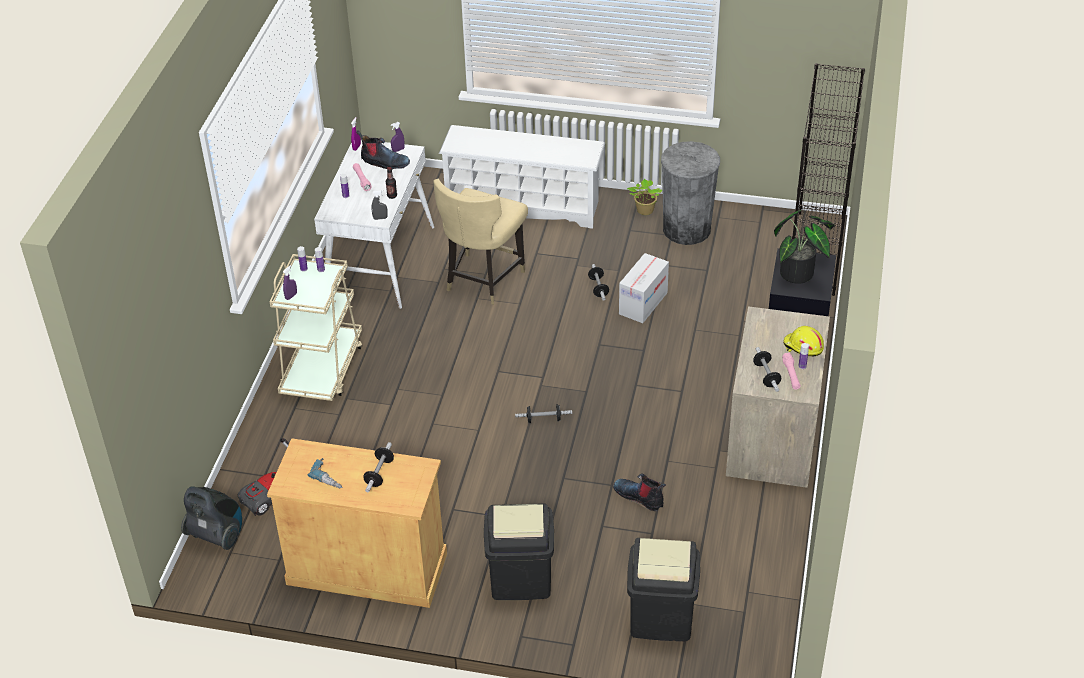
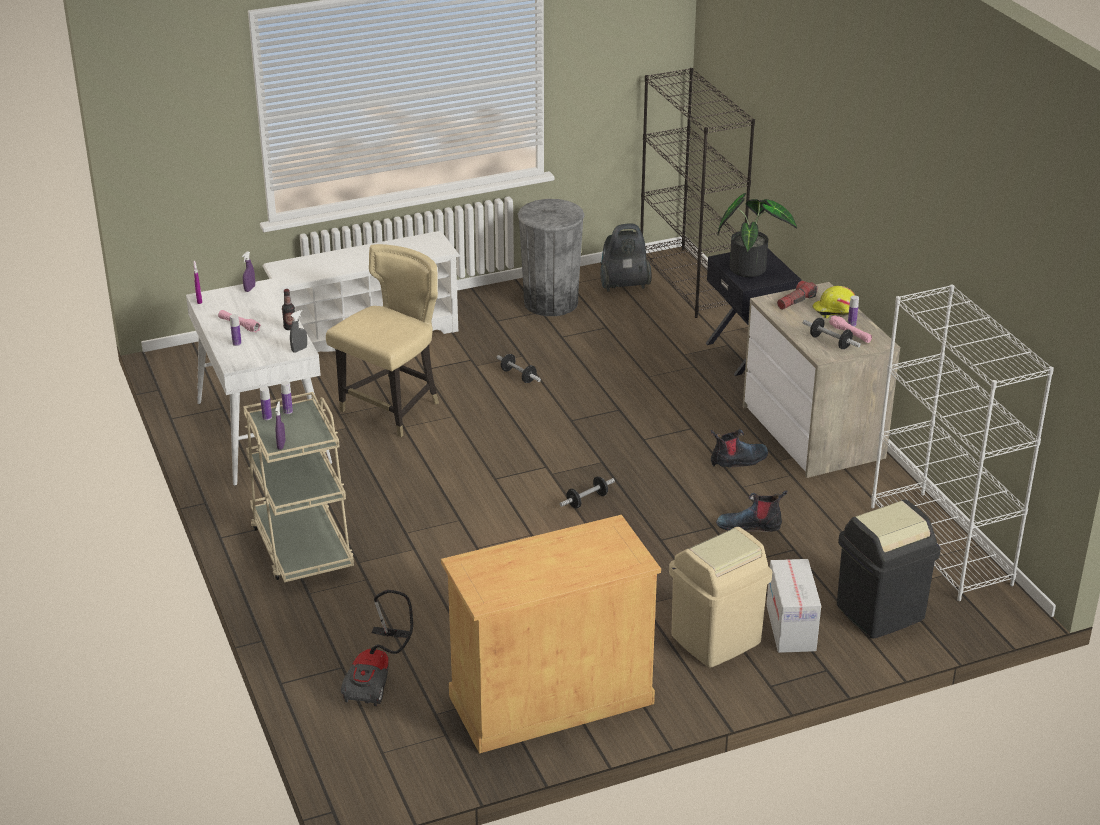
camera: 35 degrees left, 10 degrees down
vacuum cleaner [181,486,242,550] -> vacuum cleaner moved to [600,223,652,292]
power drill [307,458,343,489] -> none
boot [356,130,410,169] -> boot moved to [711,429,768,467]
dumbbell [363,442,394,492] -> none
beige chair [433,179,528,305] -> beige chair turned 135 degrees counterclockwise [326,244,439,437]
black trash can [484,503,554,600] -> beige trash can [669,527,772,667]
cardboard box [619,253,669,323] -> cardboard box moved to [767,559,821,653]
potted plant [627,179,662,215] -> none
none -> flashlight [777,281,818,310]
none -> white bookcase [871,285,1054,601]

